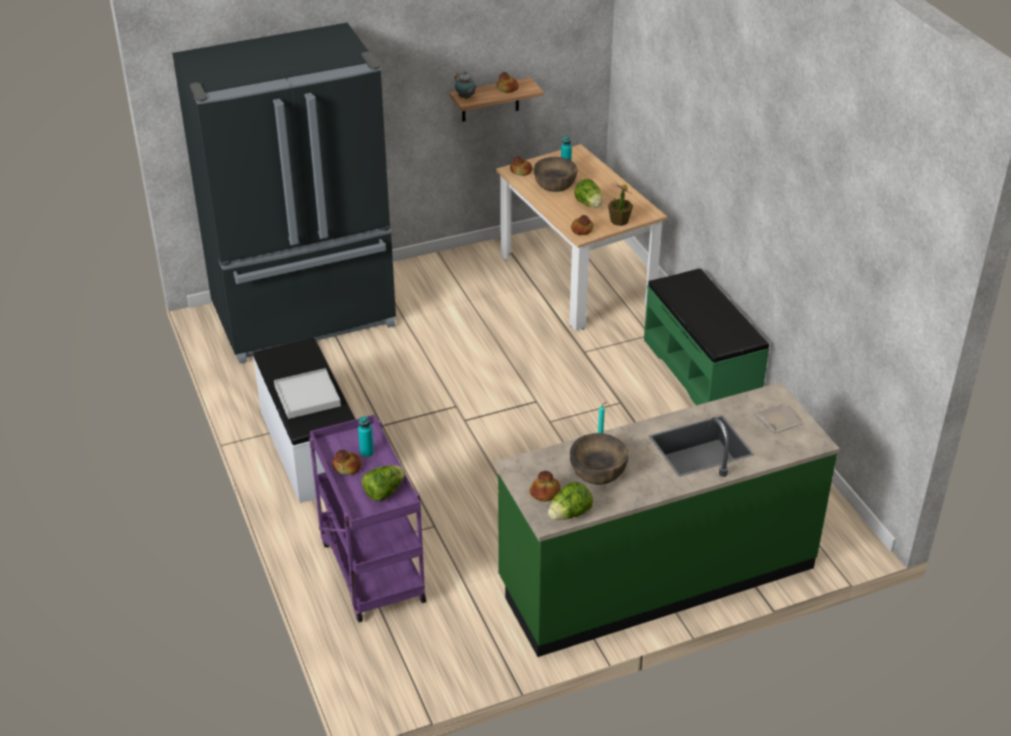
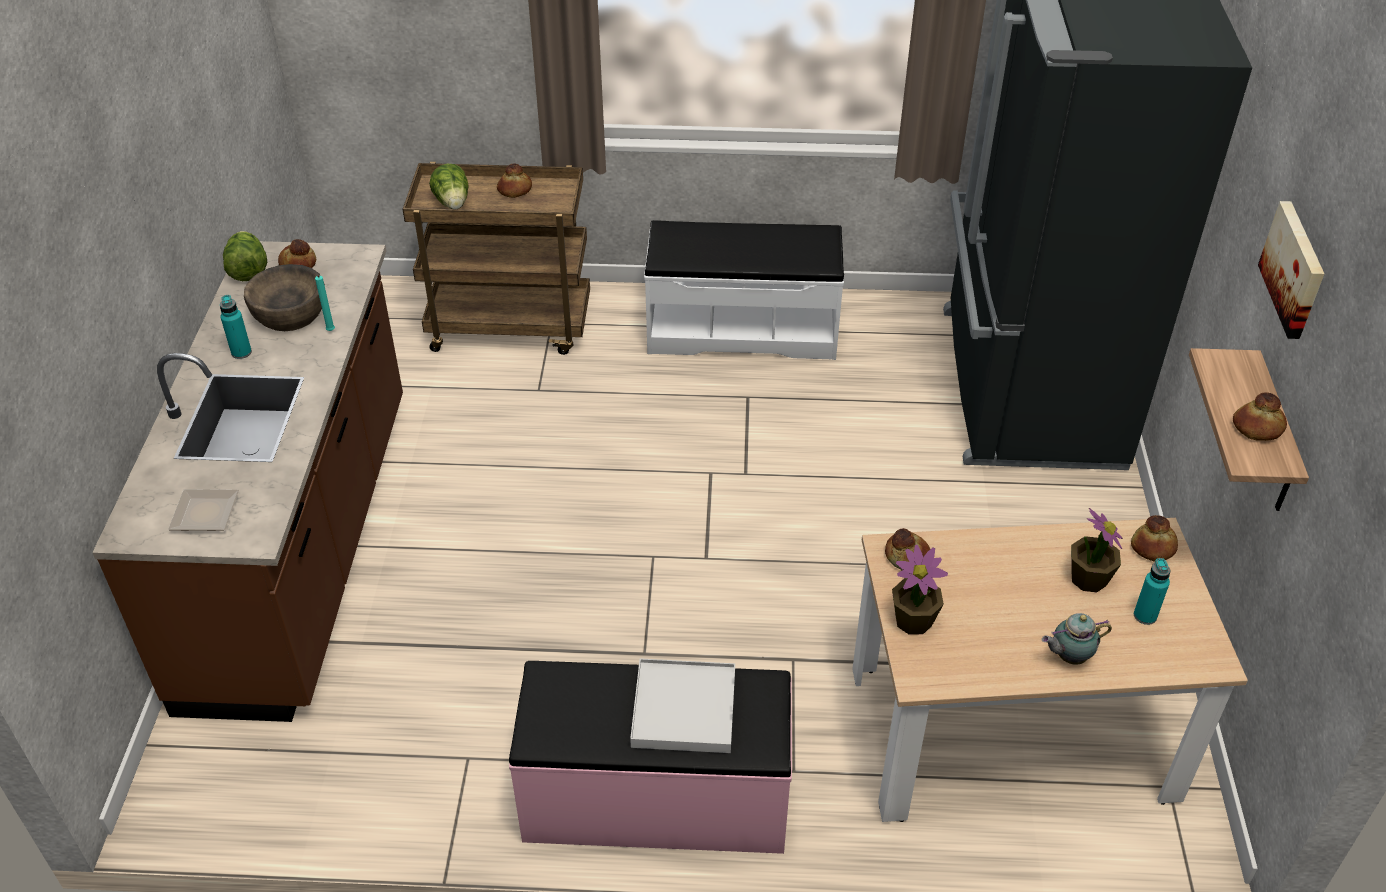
camera: 115 degrees right, 5 degrees up
white tray [274,368,341,419] -> white tray moved to [630,658,735,753]
purple cart [309,415,426,622] -> brown cart [403,162,590,355]
turquoise bottle [358,416,374,457] -> turquoise bottle moved to [220,295,252,359]
teapot [455,71,477,99] -> teapot moved to [1042,613,1112,665]
green counter [494,382,840,657] -> brown counter [92,241,403,722]
brown bowl [534,157,577,192] -> potted plant [1071,508,1123,592]
lettuce [574,179,602,208] -> none
green bench [644,268,769,405] -> pink bench [509,661,792,854]
none -> picture [1258,201,1324,339]

